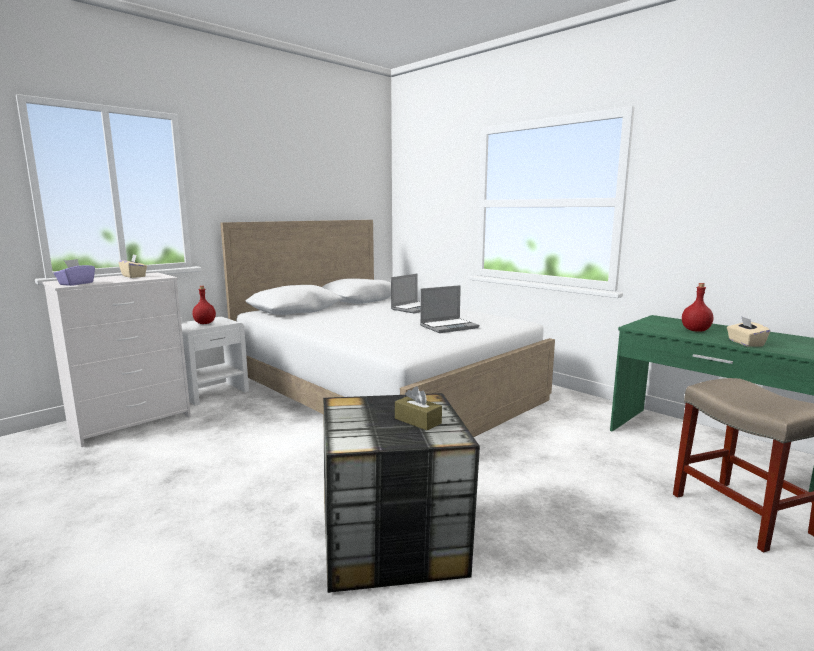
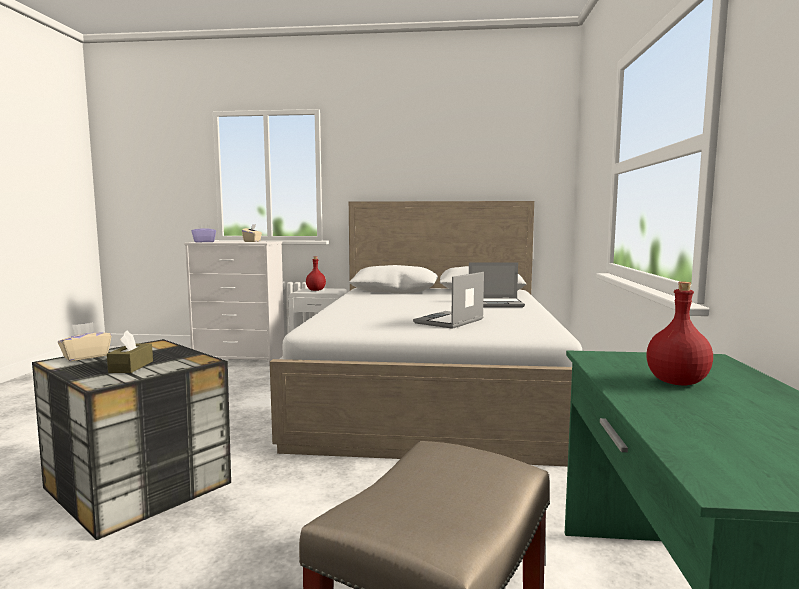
camera: 50 degrees right, 5 degrees down
laptop [420,285,479,333] -> laptop turned 105 degrees clockwise [413,272,484,329]
beige tissue box [727,316,770,347] -> beige tissue box moved to [58,322,111,361]

